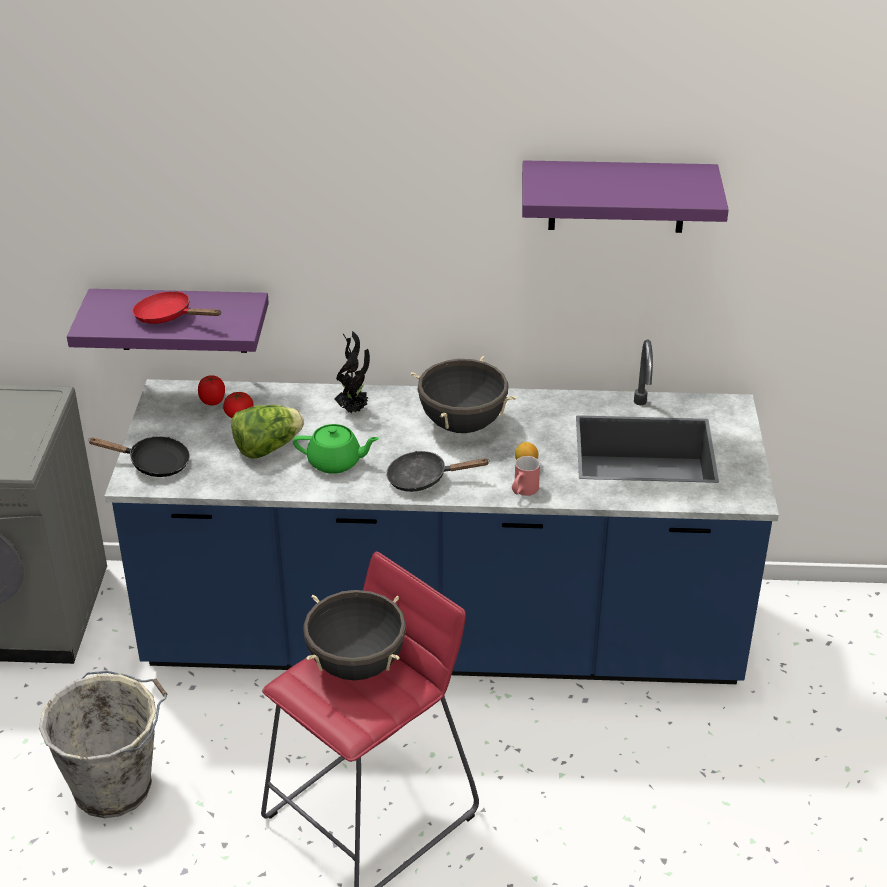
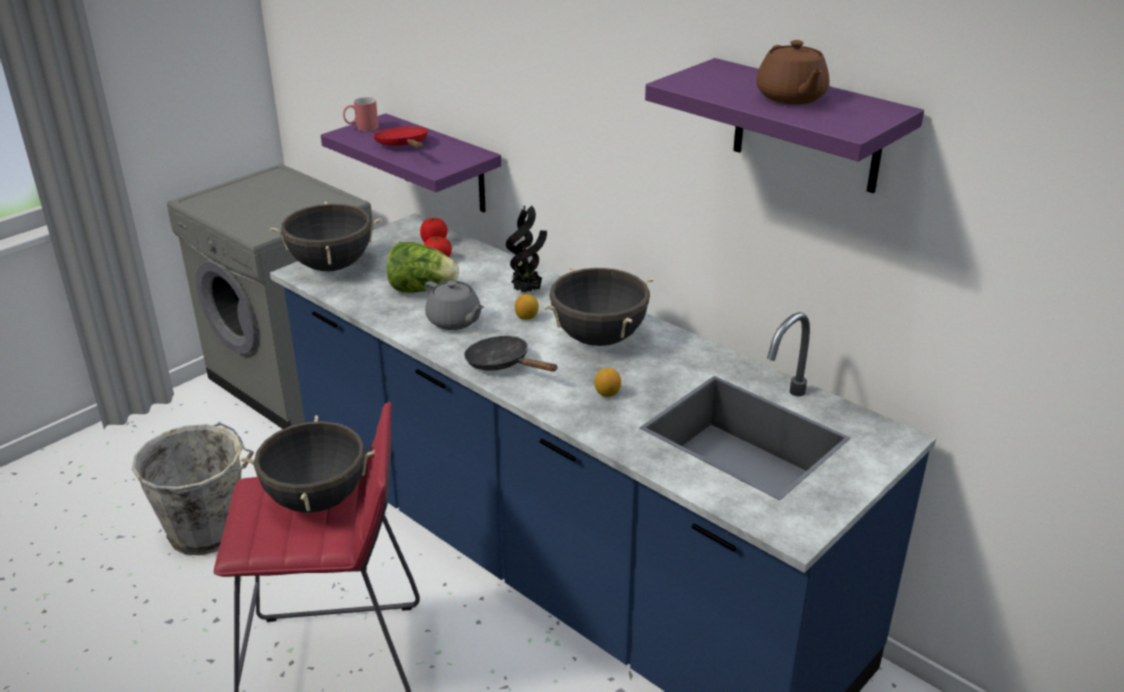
camera: 40 degrees right, 5 degrees down
black frying pan [88,436,190,477] -> black cooking pot [270,201,382,271]
green teapot [293,424,379,474] -> grey teapot [425,281,484,330]
red mug [512,456,540,496] -> red mug moved to [343,97,379,131]
none -> lemon [515,294,539,320]
none -> brown teapot [756,40,829,105]

